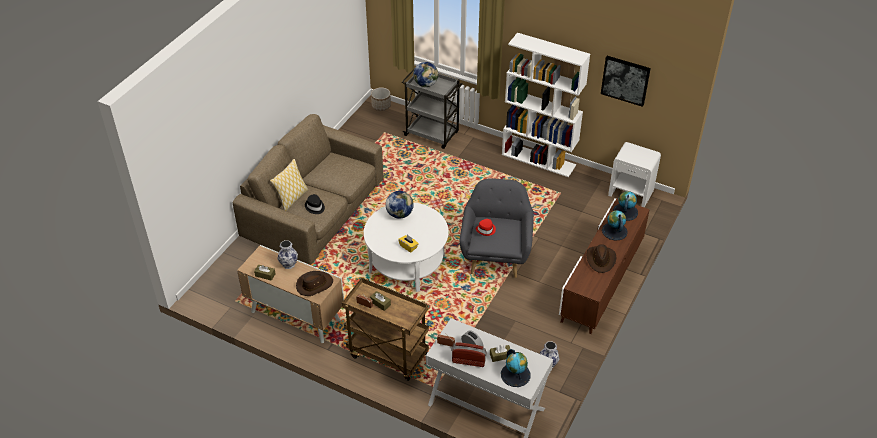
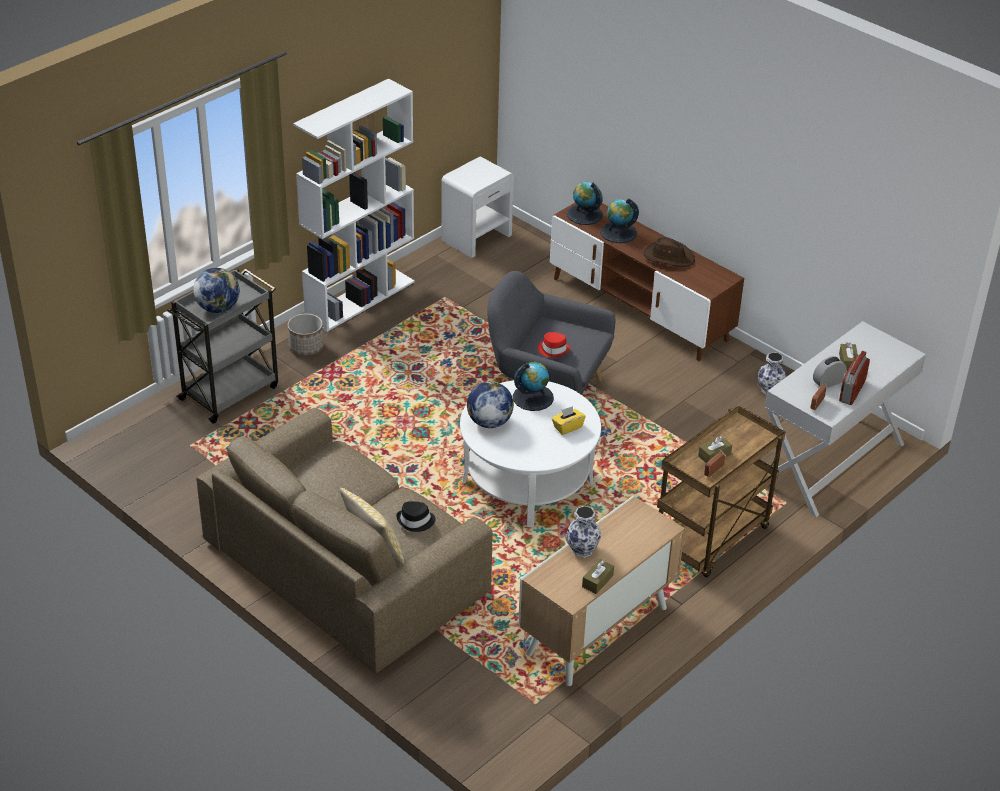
camera: 75 degrees left, 5 degrees down
brown hat [296,271,333,296] -> none
planter [371,87,391,111] -> planter moved to [288,313,324,356]
globe [501,349,531,387] -> globe moved to [513,362,554,411]
picture [601,56,651,107] -> none

